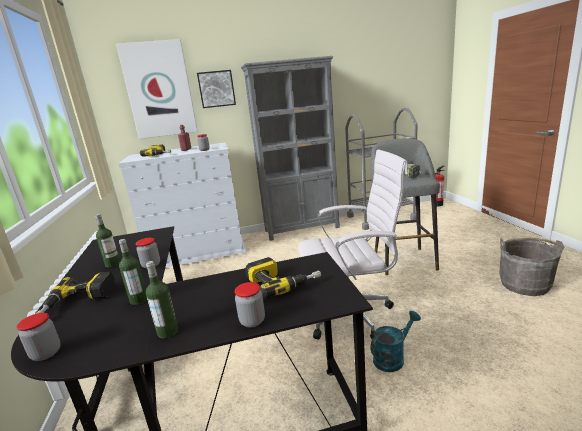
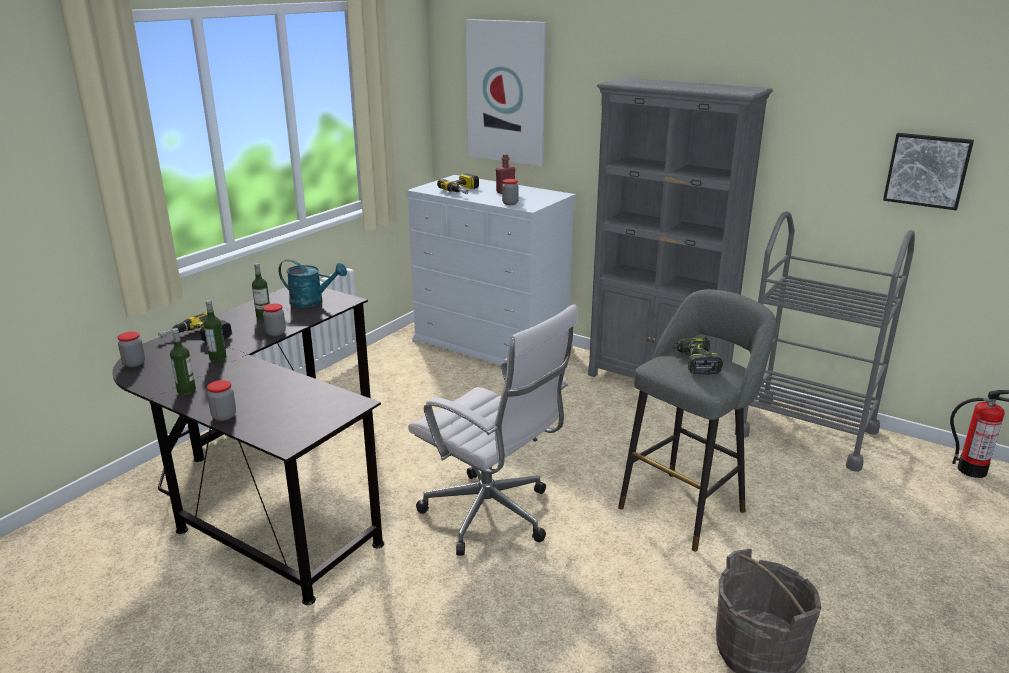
camera: 45 degrees right, 5 degrees up
picture [197,70,236,108] -> picture moved to [883,133,974,210]
power drill [245,257,321,299] -> none
turquoise watering can [370,311,421,372] -> turquoise watering can moved to [278,259,347,308]

